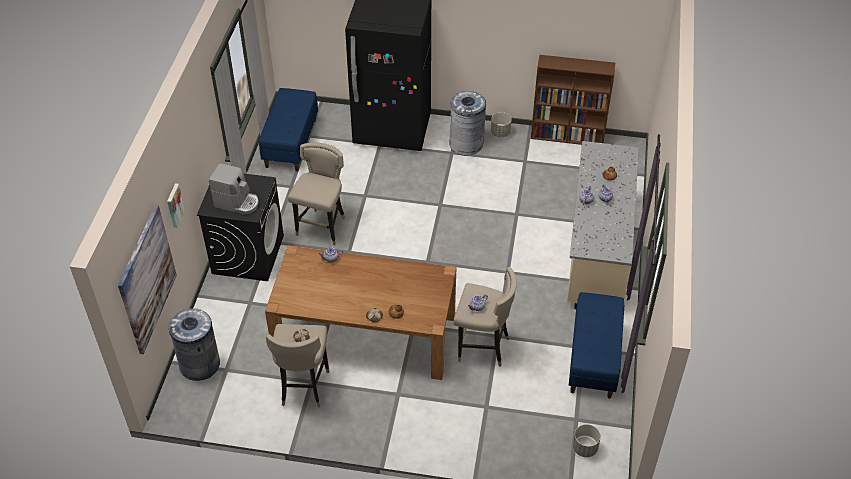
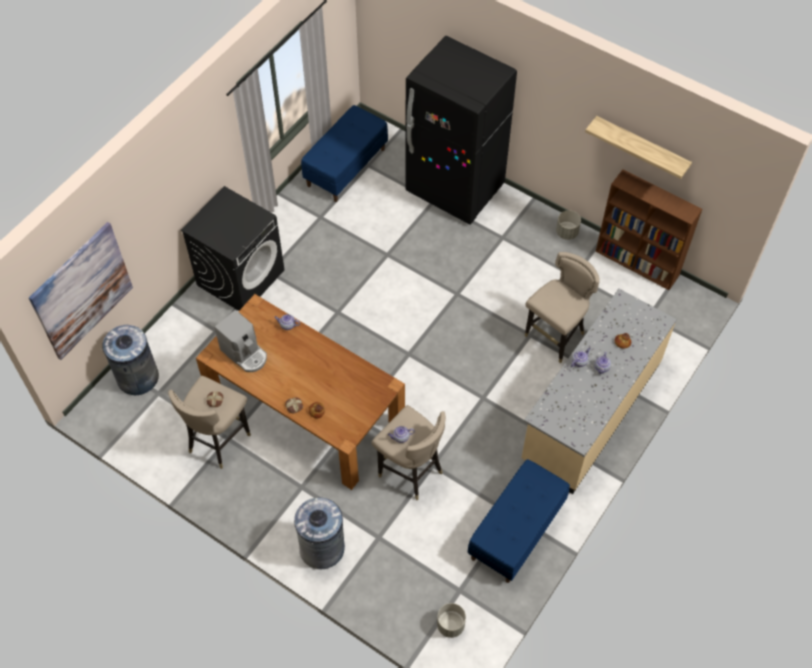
camera: 25 degrees right, 10 degrees up
picture [167,183,185,228] -> none
coffee machine [209,163,259,215] -> coffee machine moved to [214,310,267,372]
beige stool [288,143,345,245] -> beige stool moved to [525,252,600,363]
grey trash can [449,91,486,156] -> grey trash can moved to [294,497,345,569]
none -> shelf [585,116,692,179]

